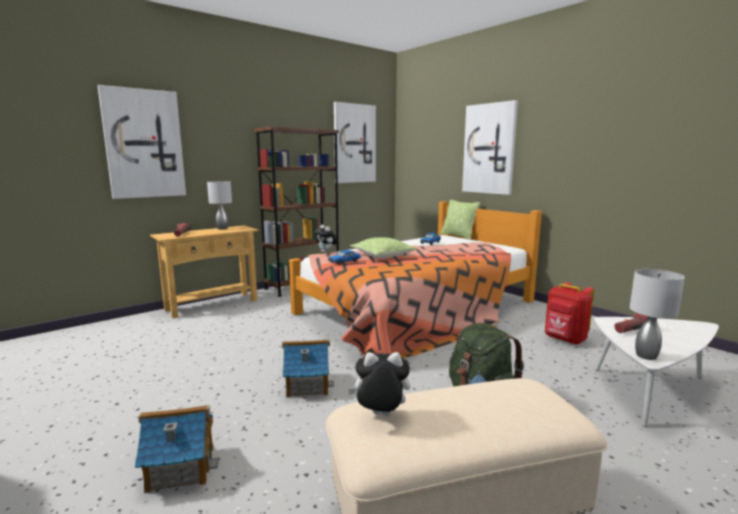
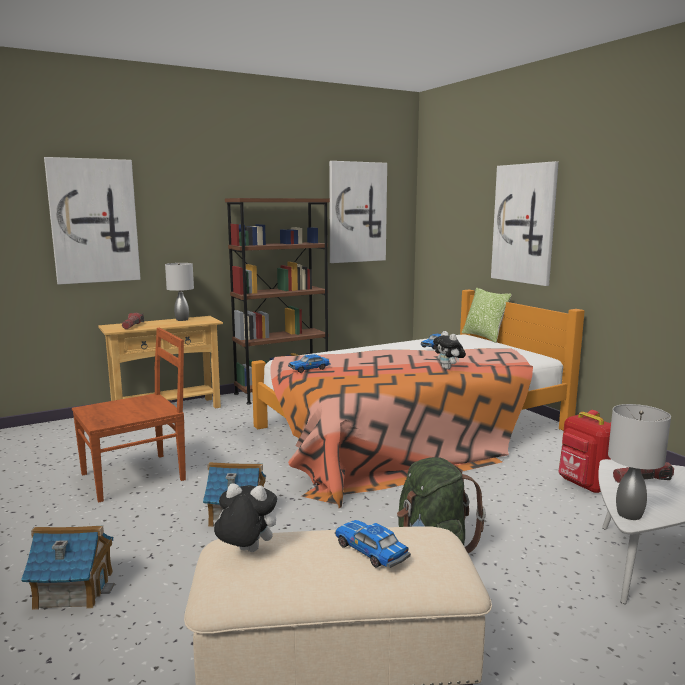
camera: 10 degrees right, 0 degrees up
plush toy [314,225,338,253] -> plush toy moved to [433,331,466,370]
pillow [350,237,417,259] -> none
none -> brown chair [72,328,186,502]
none -> toy car [335,520,411,568]

